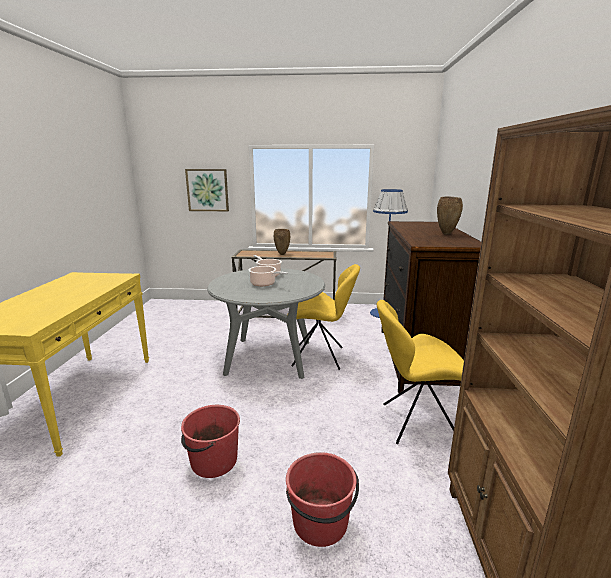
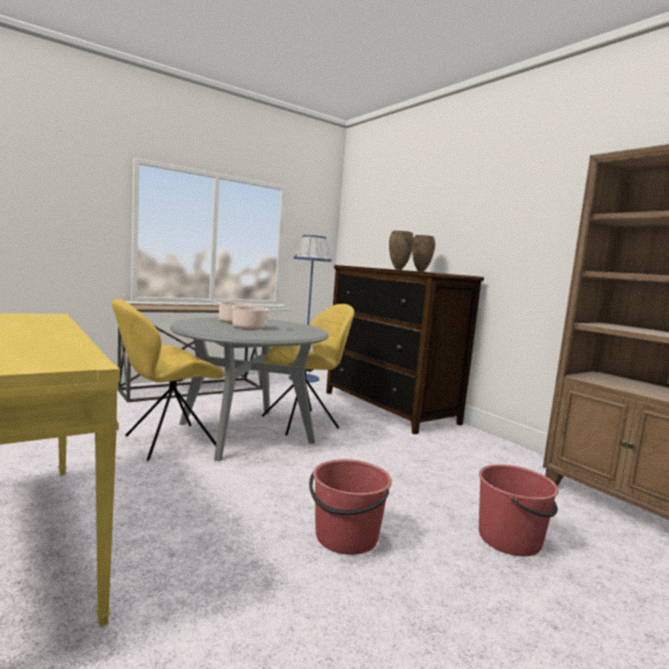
camera: 40 degrees left, 10 degrees down
picture [185,169,229,211] -> none
brown vase [274,229,290,255] -> brown vase moved to [389,231,414,270]
yellow chair [377,300,464,444] -> yellow chair moved to [111,299,225,461]

